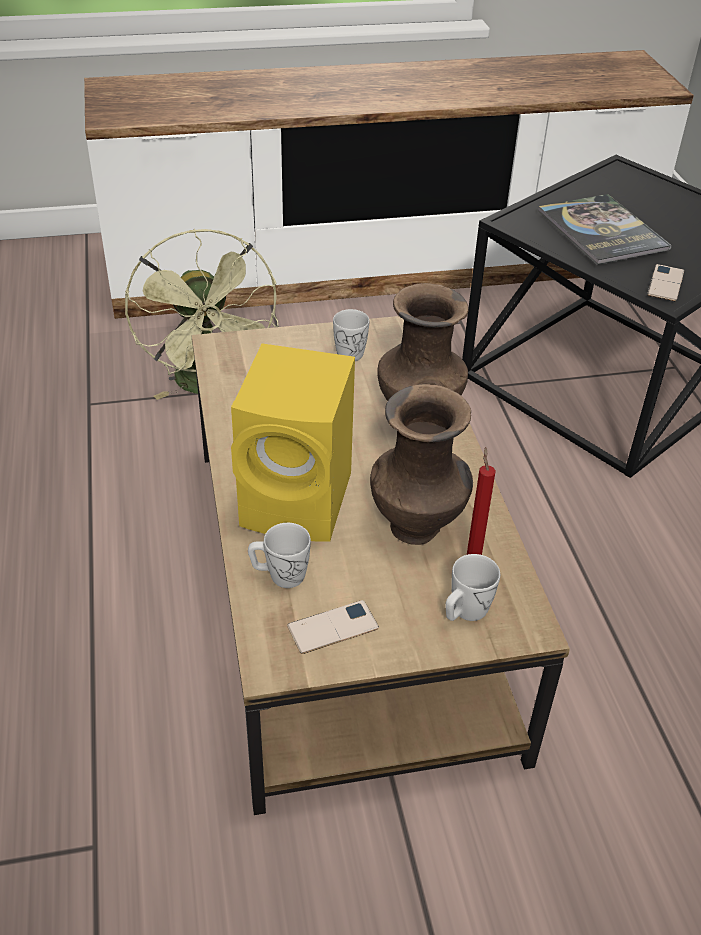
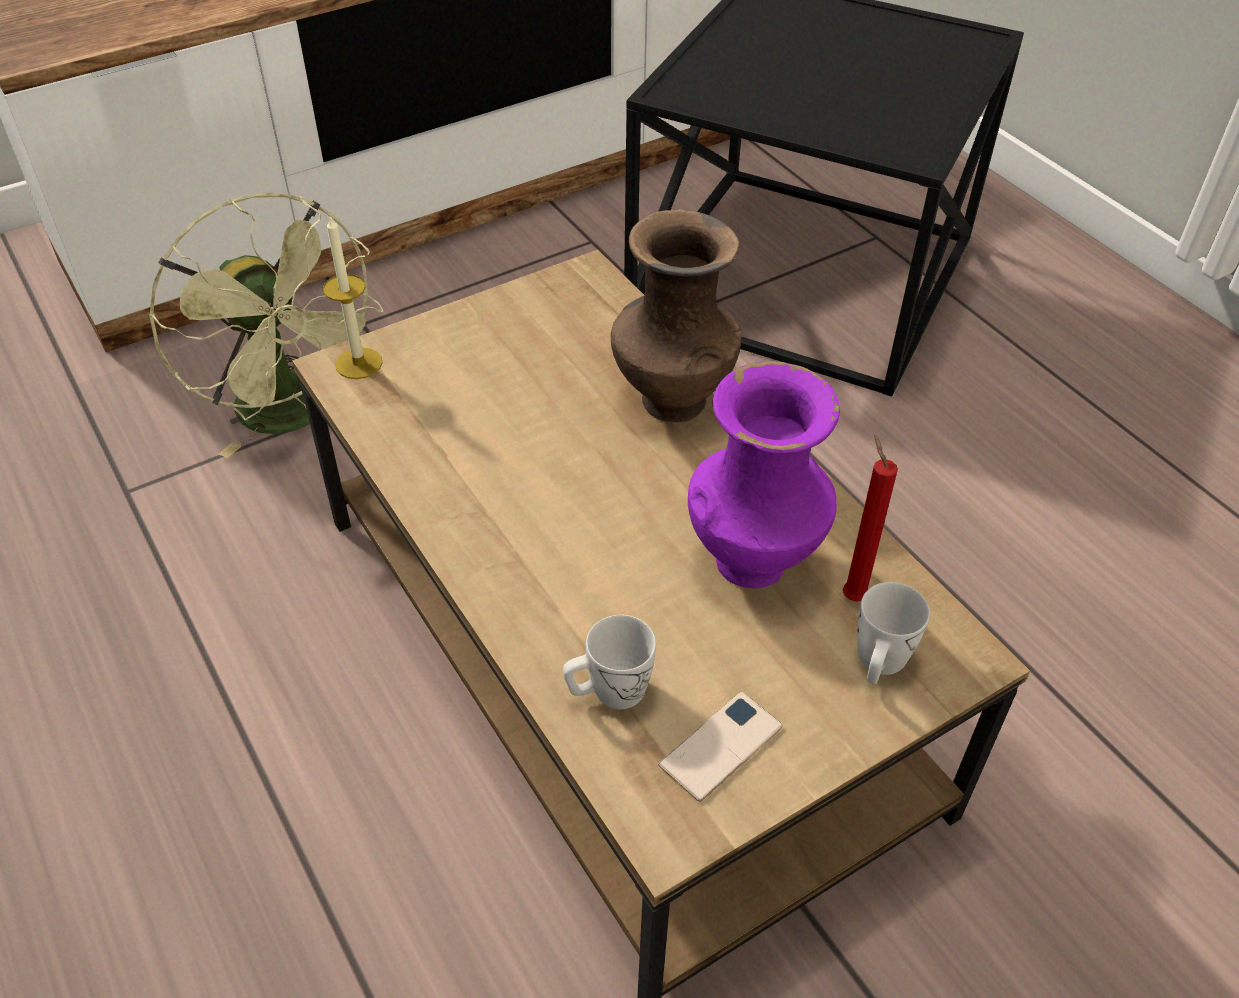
camera: 20 degrees left, 5 degrees up
yellow speaker [231,344,355,541] -> none
white mug [333,309,370,361] -> none
brown vase [370,384,473,545] -> purple vase [688,361,840,588]
book [538,194,672,265] -> none
phone [647,264,684,301] -> none
none -> candle [323,216,383,379]

